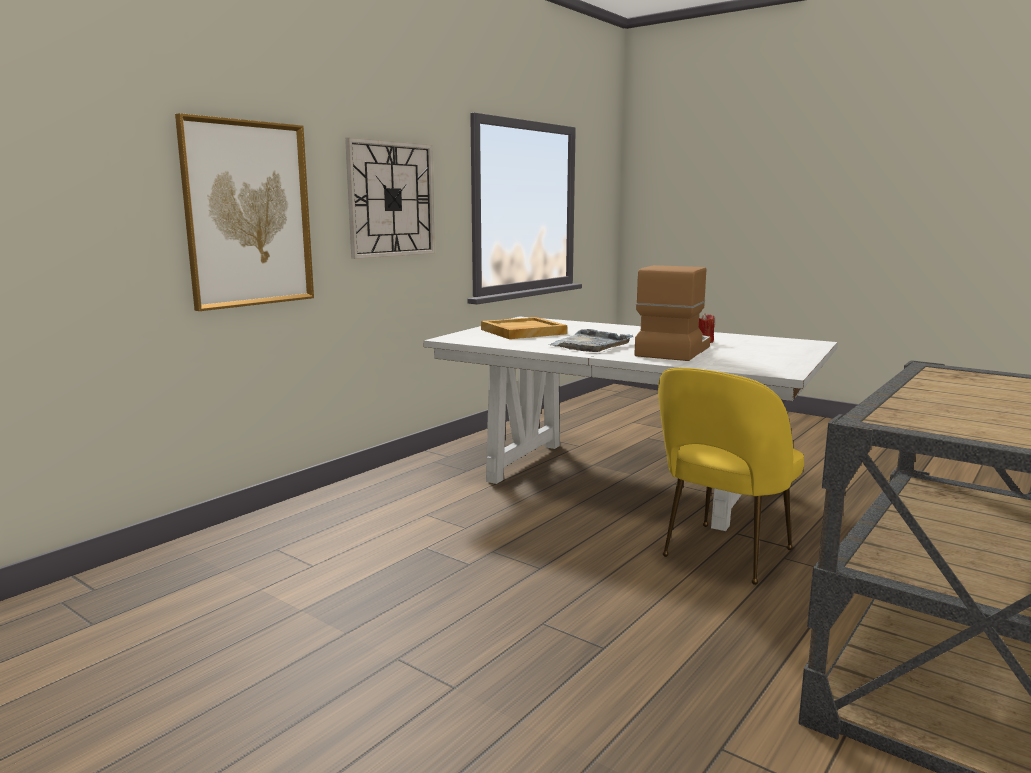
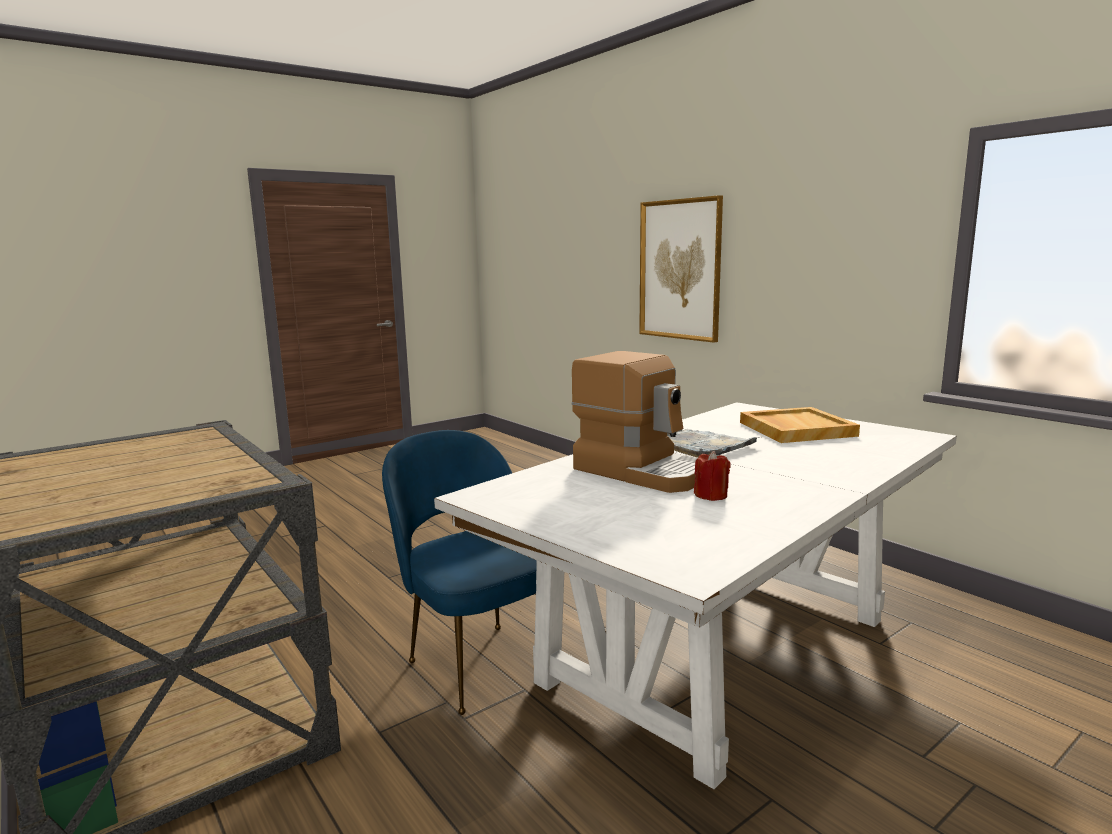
camera: 105 degrees right, 0 degrees up
wall clock [345,138,435,259] -> none
yellow chair [658,368,804,585] -> blue chair [382,430,537,715]

